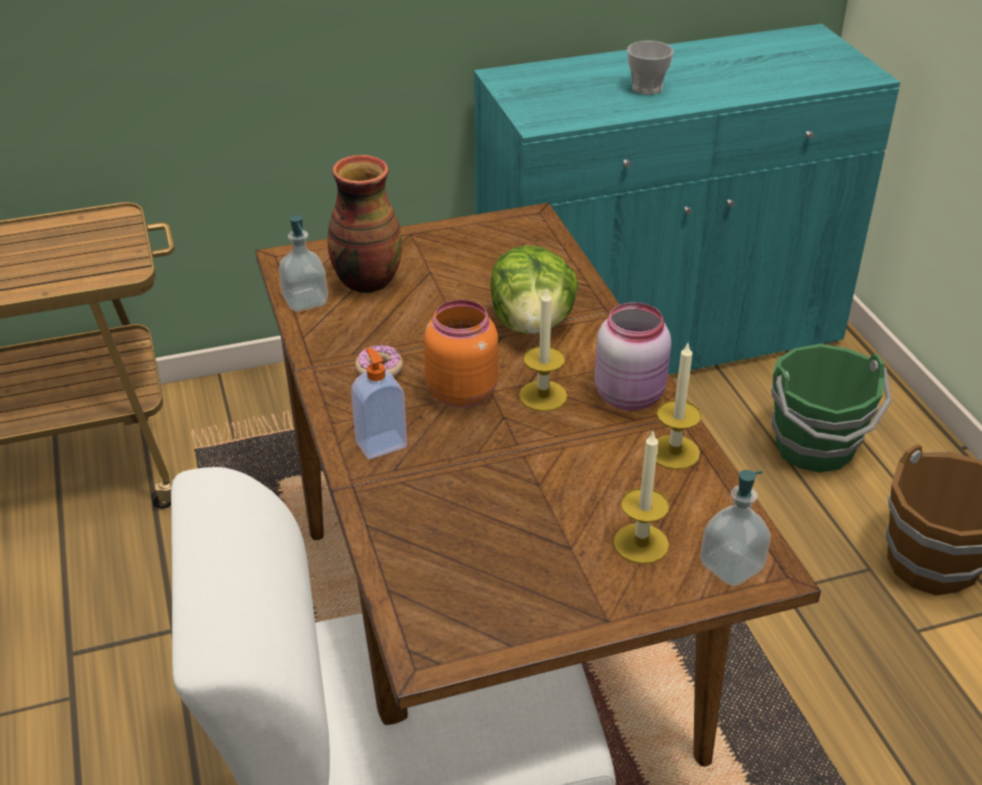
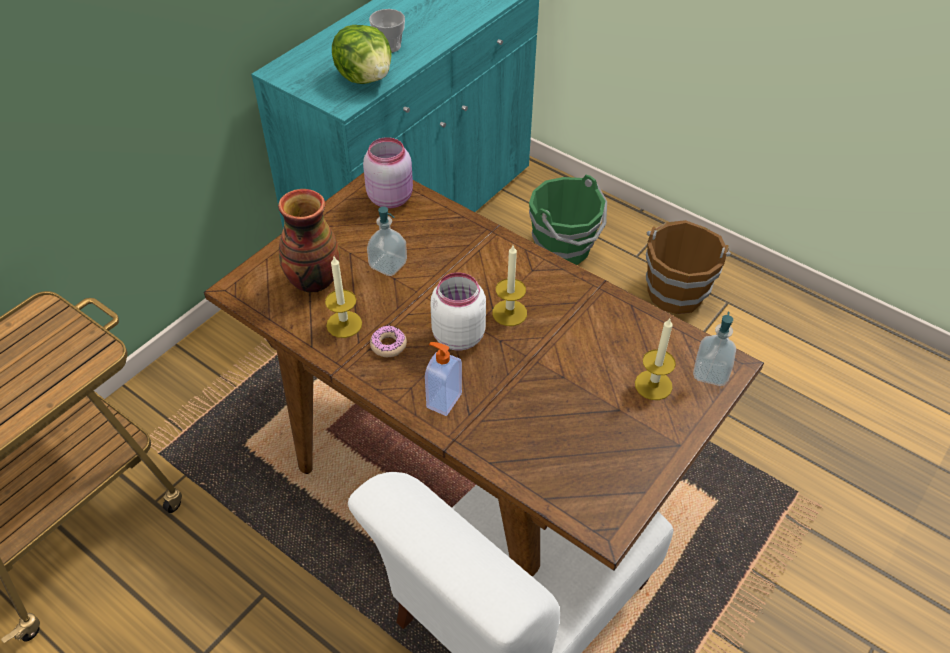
camera: 35 degrees left, 10 degrees up
soap dispenser [278,215,328,312] -> soap dispenser moved to [367,206,407,276]
orange jar [424,300,498,408] -> white jar [431,273,486,351]
lettuce [490,245,578,335] -> lettuce moved to [332,25,392,84]
pink jar [595,302,671,411] -> pink jar moved to [363,137,413,208]
candle [656,343,702,470] -> candle moved to [325,257,362,338]

